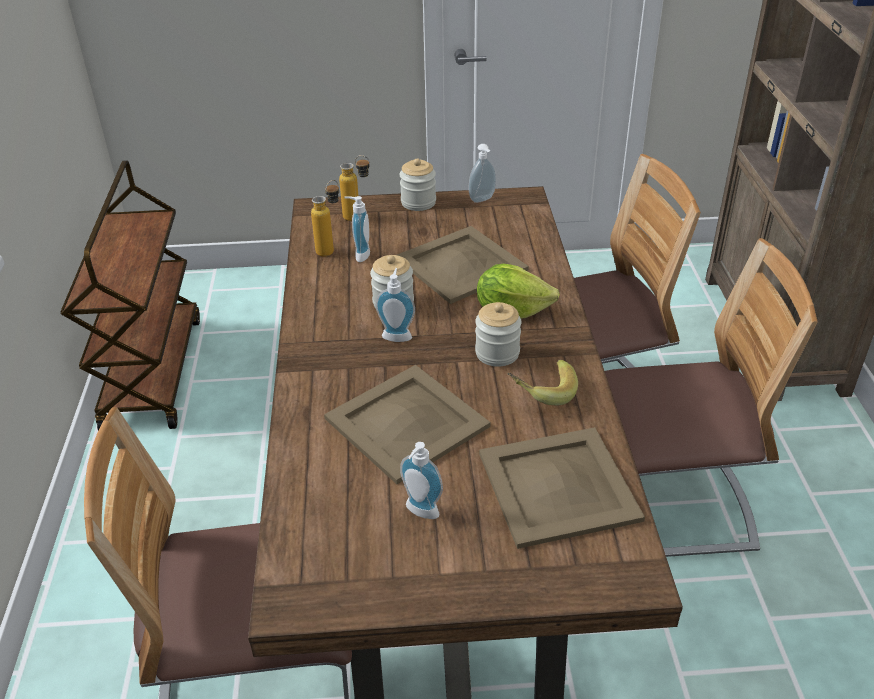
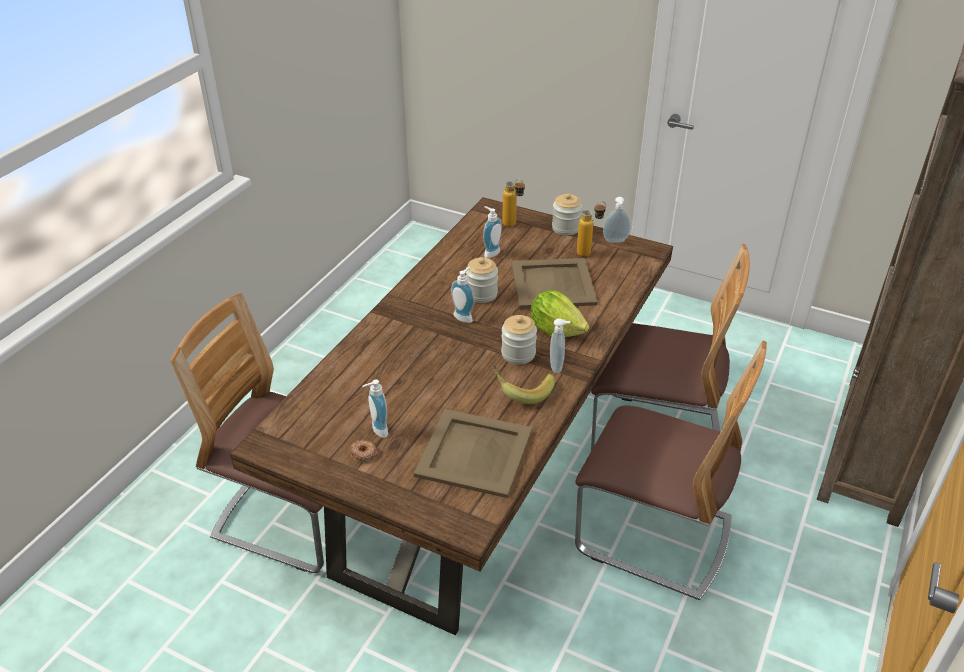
camera: 30 degrees right, 0 degrees up
brown cart [61,160,200,431] -> none
bottle [311,180,339,257] -> bottle moved to [577,201,606,257]
beige tray [324,365,491,484] -> none
none -> donut [350,440,377,462]
none -> soap dispenser [550,318,570,373]

